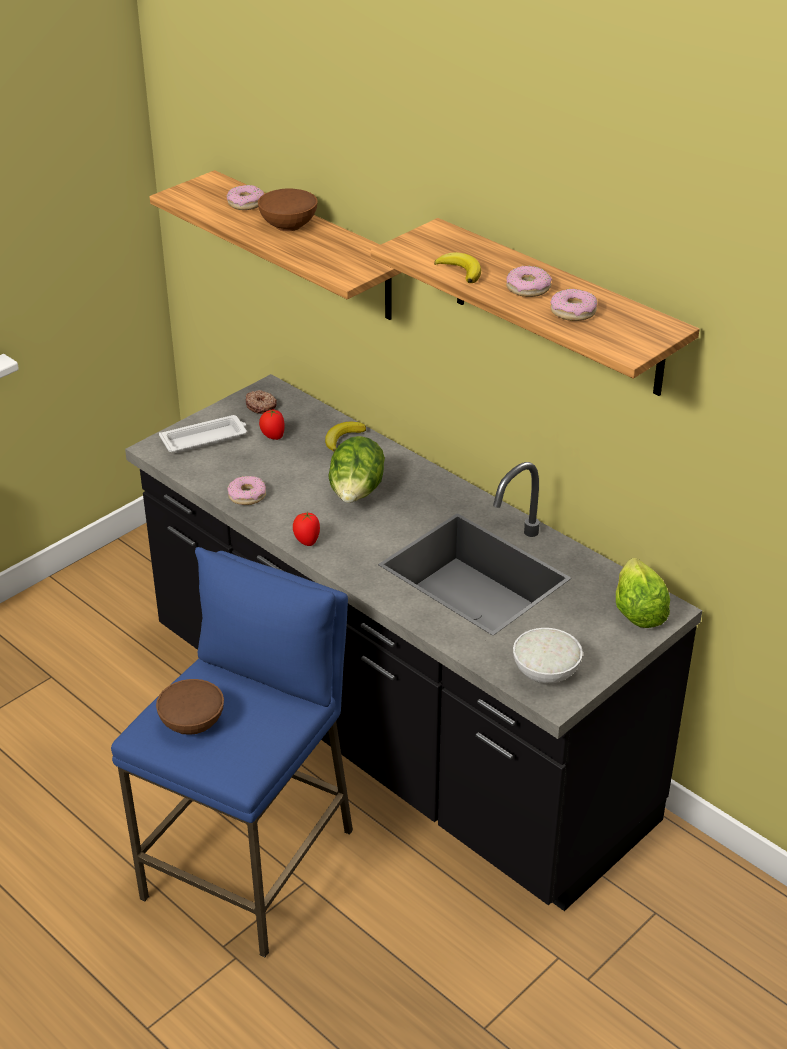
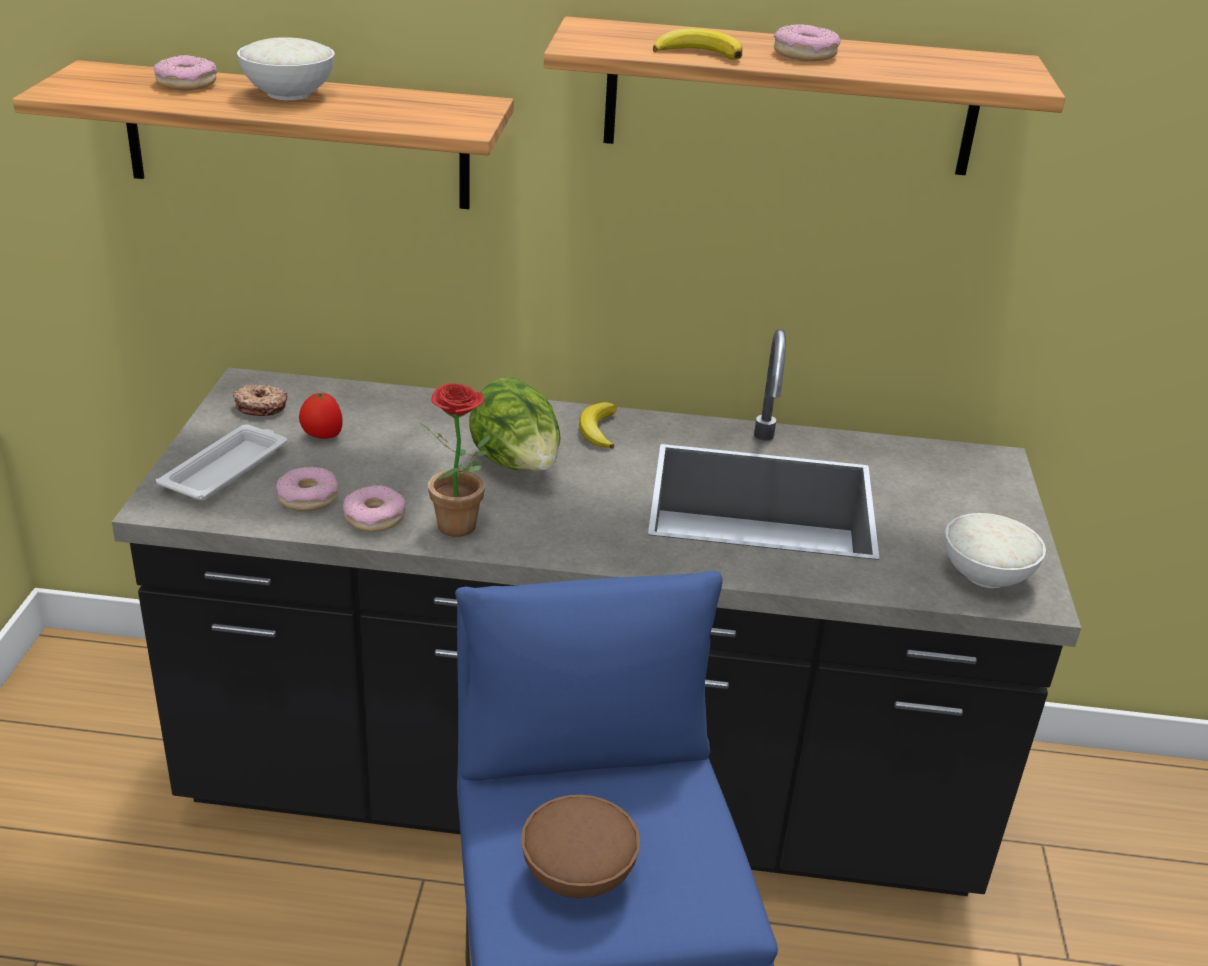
camera: 40 degrees left, 5 degrees down
brown bowl [258,188,318,231] -> white bowl [237,37,334,100]
tomato [293,511,320,546] -> none
banana [325,422,366,452] -> banana moved to [579,402,617,449]
donut [551,289,597,321] -> donut moved to [276,467,338,511]
lettuce [616,558,670,628] -> none
none -> potted plant [420,383,490,537]

